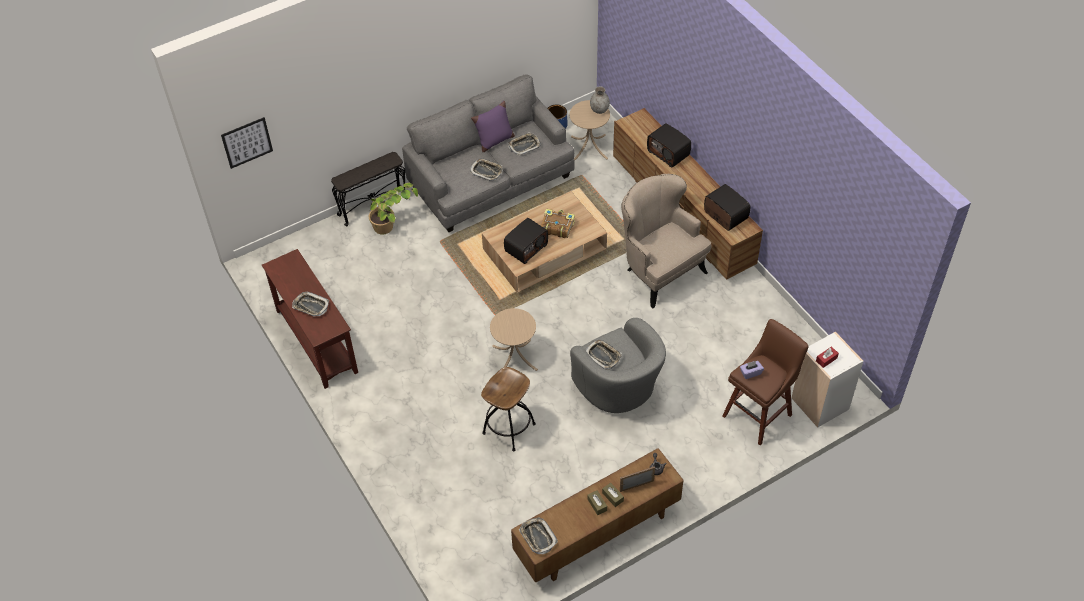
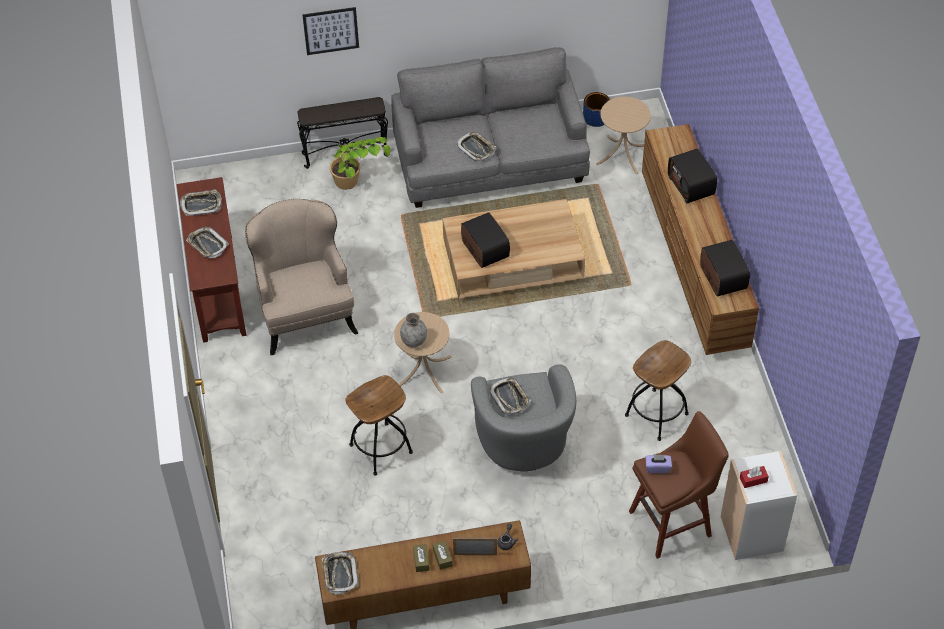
camera: 20 degrees right, 0 degrees up
picture [221,117,273,169] -> picture moved to [302,7,359,55]
purple pillow [471,101,515,152] -> none
radio [504,218,548,264] -> radio turned 90 degrees counterclockwise [461,212,510,268]
tray [508,132,541,155] -> tray moved to [180,190,222,216]
book [541,209,575,238] -> none
grey vase [590,86,610,114] -> grey vase moved to [400,313,427,347]
beige armchair [621,174,711,309] -> beige armchair moved to [245,199,358,355]
none -> brown stool [625,340,691,441]

